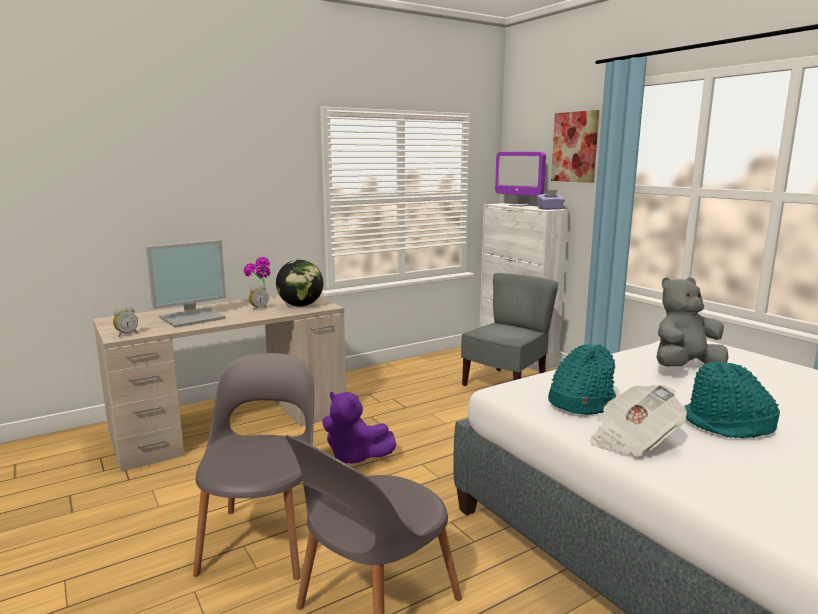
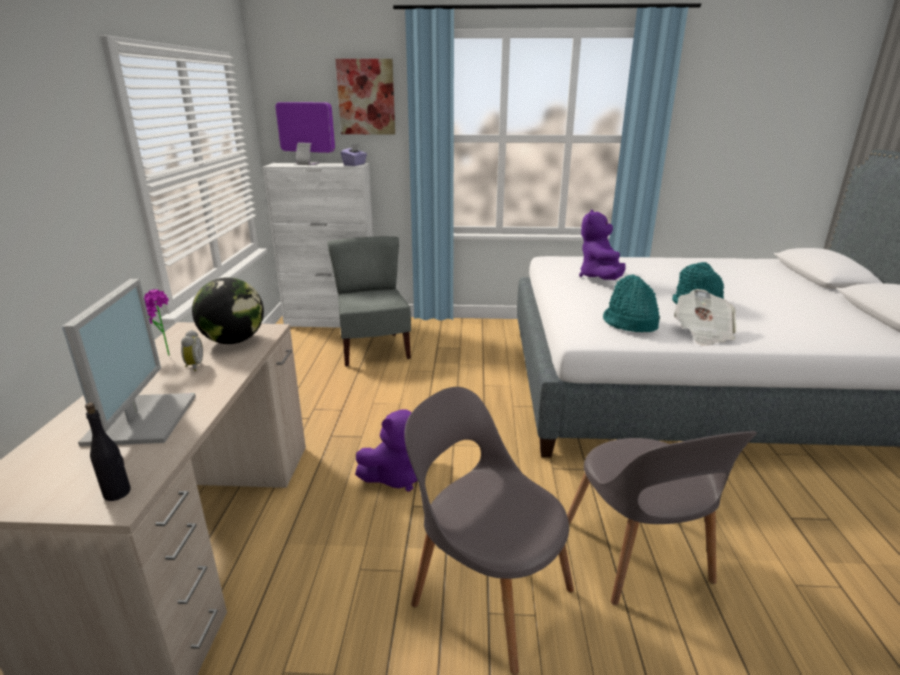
camera: 55 degrees left, 10 degrees up
alarm clock [113,307,138,337] -> black bottle [85,402,131,501]
monitor [495,152,546,207] -> monitor turned 150 degrees counterclockwise [275,102,335,165]
grey plush toy [656,277,728,366] -> purple plush toy [579,210,626,280]

